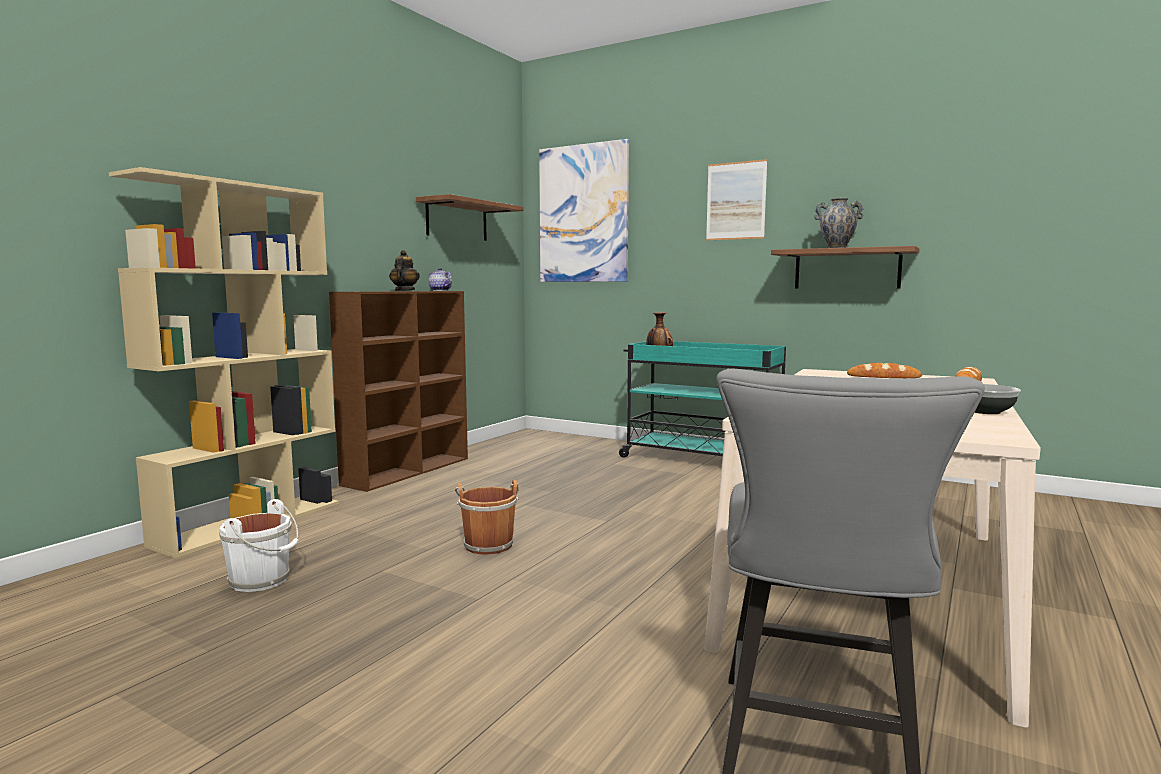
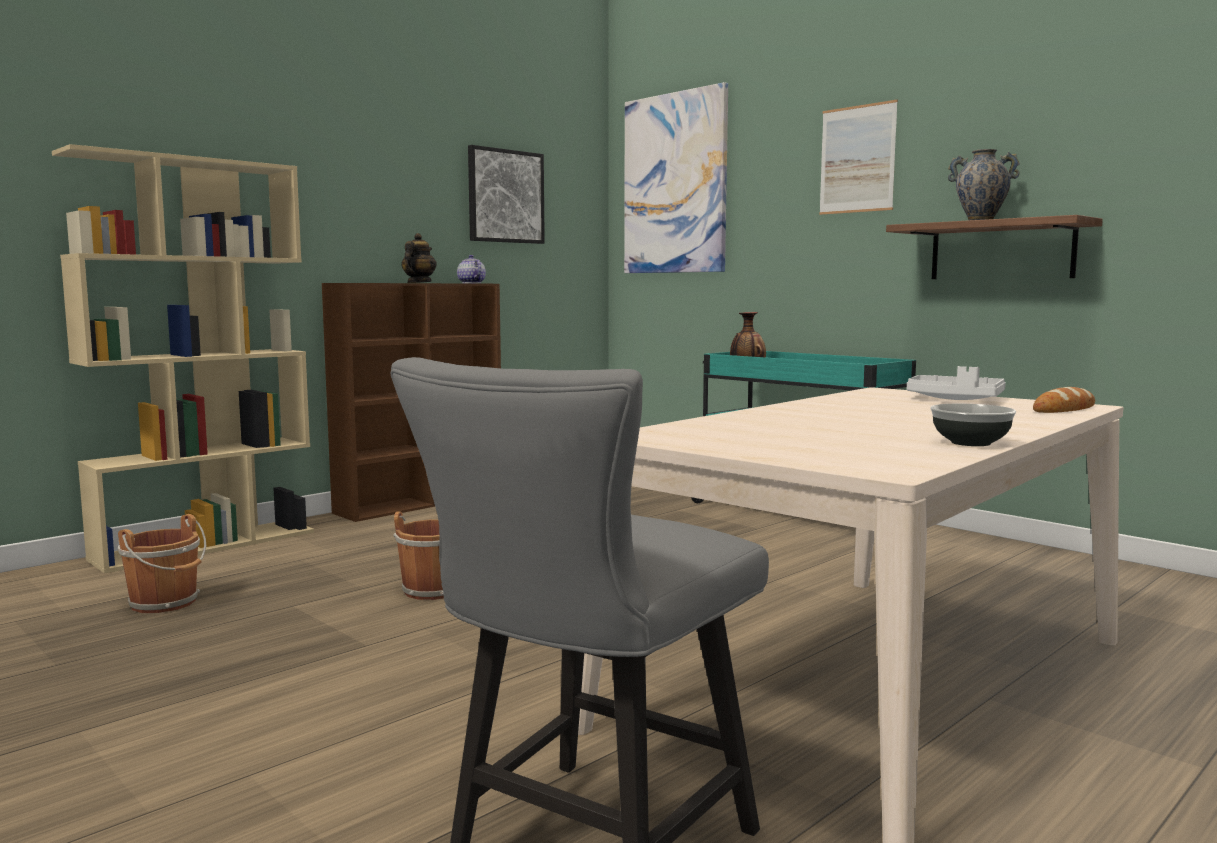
camera: 15 degrees right, 0 degrees up
white bucket [219,499,299,592] -> brown bucket [118,514,206,613]
shelf [416,194,523,241] -> picture [468,145,545,244]
bread [847,363,922,378] -> white tray [907,366,1006,400]

